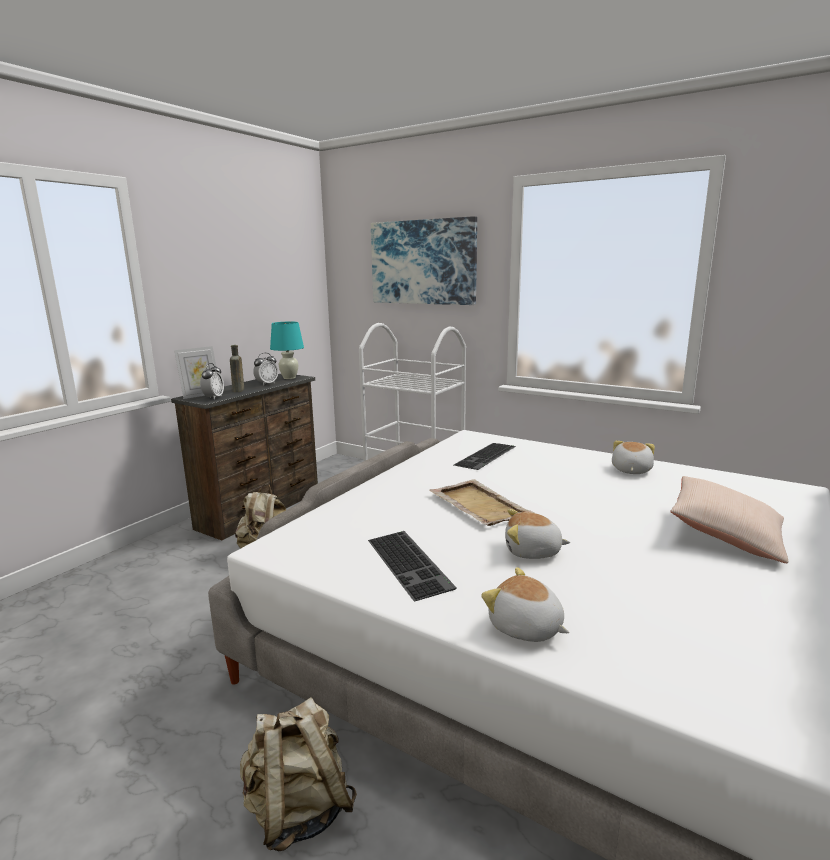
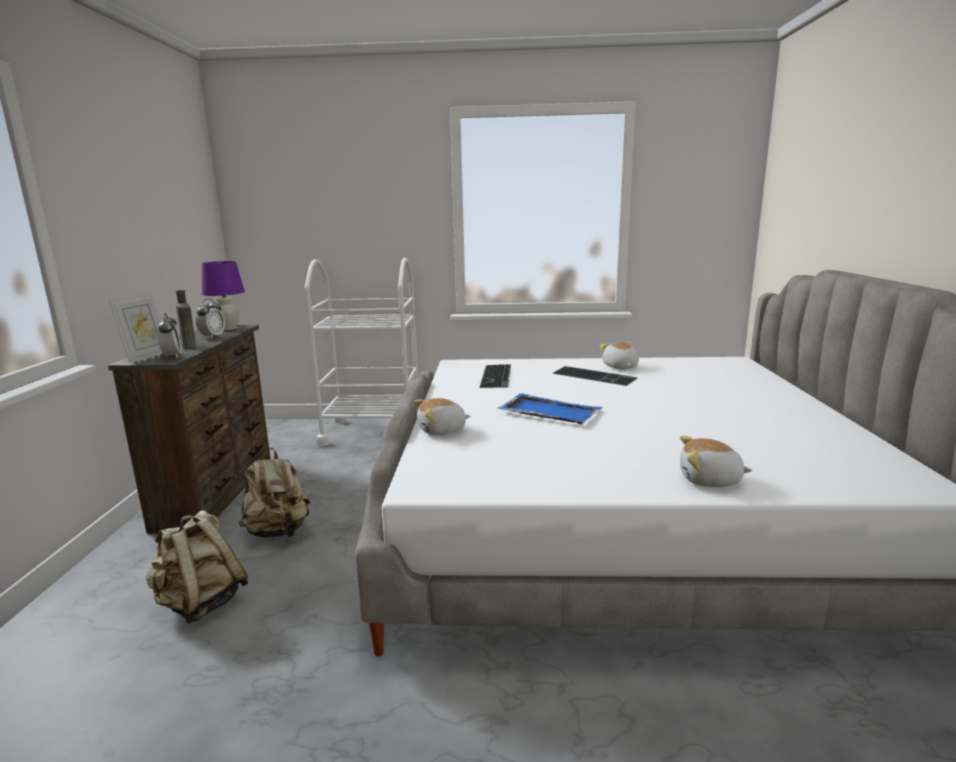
camera: 30 degrees left, 0 degrees up
beige backpack [240,698,357,851] -> beige backpack moved to [146,510,248,624]
turquoise table lamp [270,322,304,379] -> purple table lamp [202,261,245,330]
keyboard [368,531,457,601] -> keyboard moved to [552,366,637,386]
picture [371,216,477,305] -> none
beige tray [430,479,535,526] -> blue tray [498,393,603,424]
plush toy [505,509,570,559] -> plush toy moved to [414,398,471,435]
beige pillow [670,476,788,563] -> none

